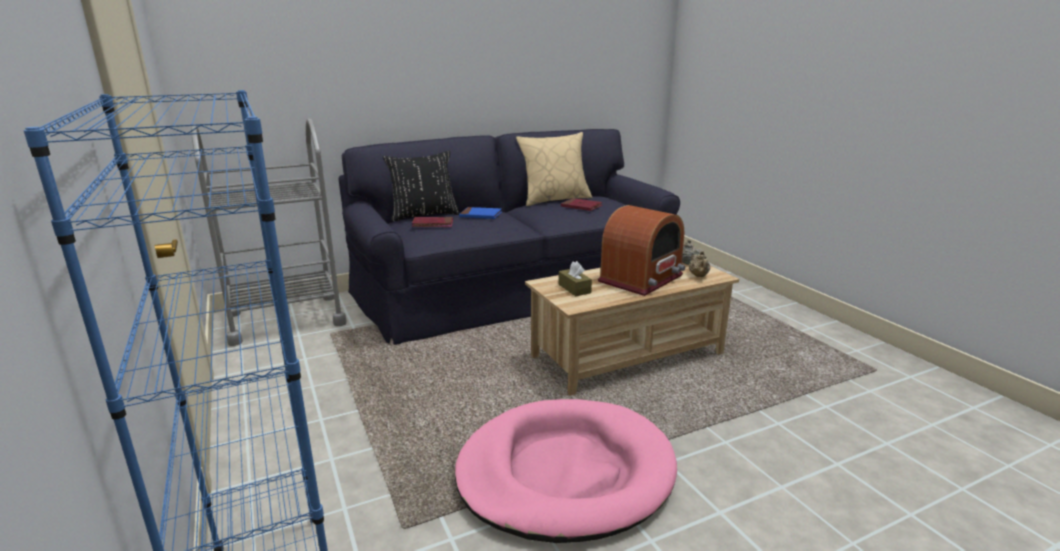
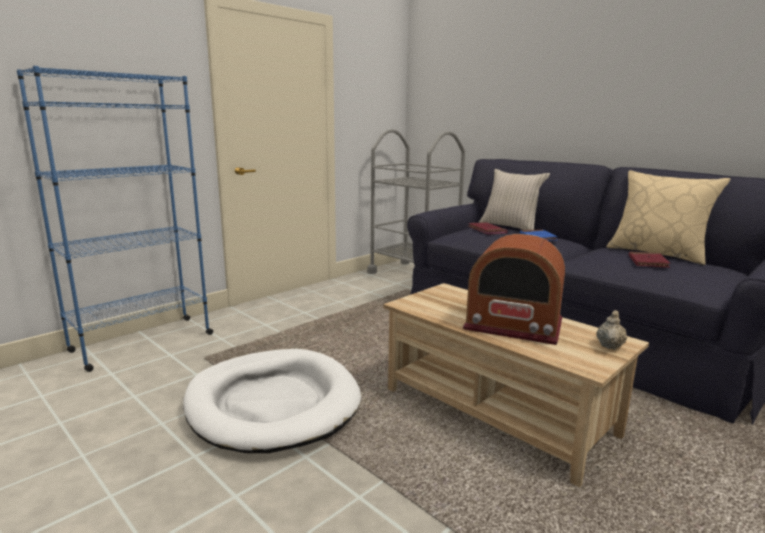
camera: 70 degrees right, 5 degrees down
black pillow [383,151,460,222] -> beige pillow [479,169,550,230]
pink dog bed [455,399,677,543] -> white dog bed [183,349,361,453]
brown tissue box [559,261,592,296] -> none
beige teapot [689,251,710,277] -> none

